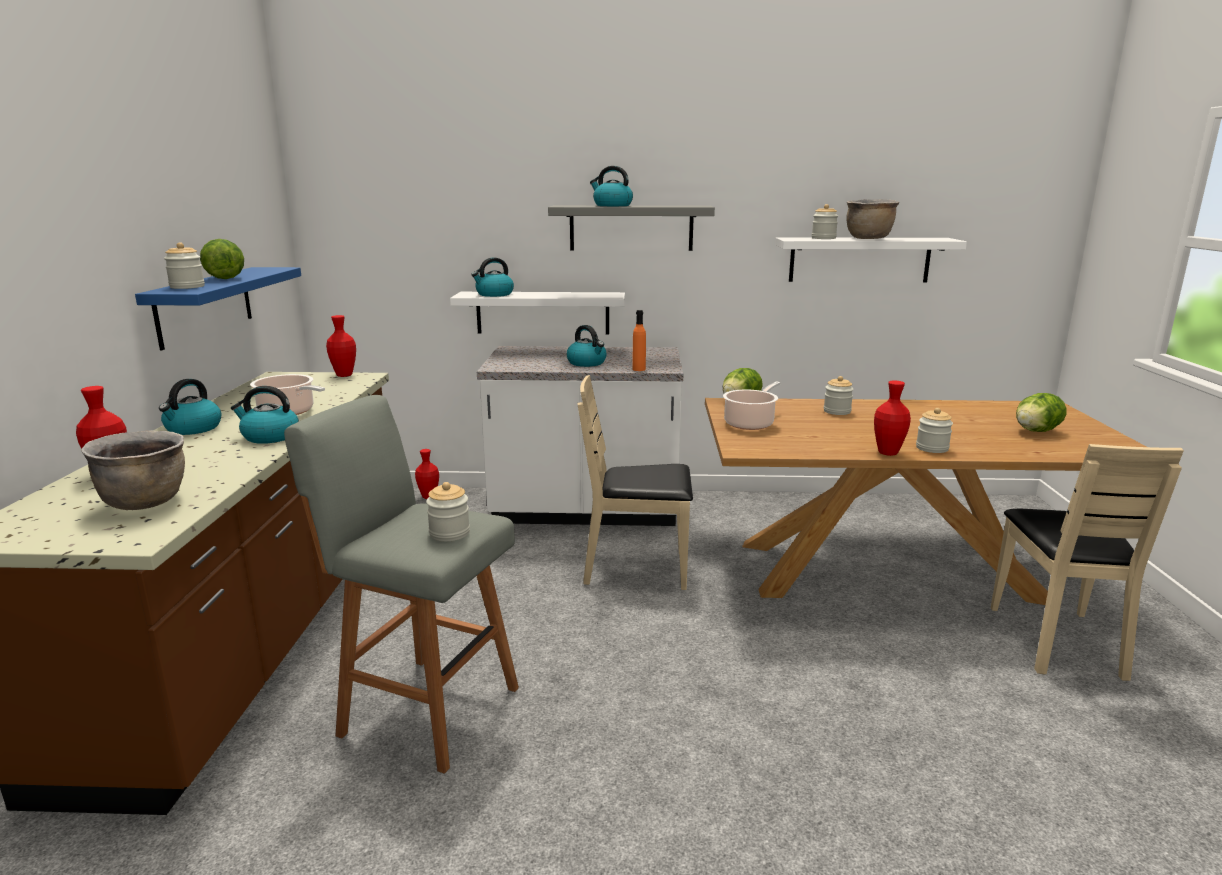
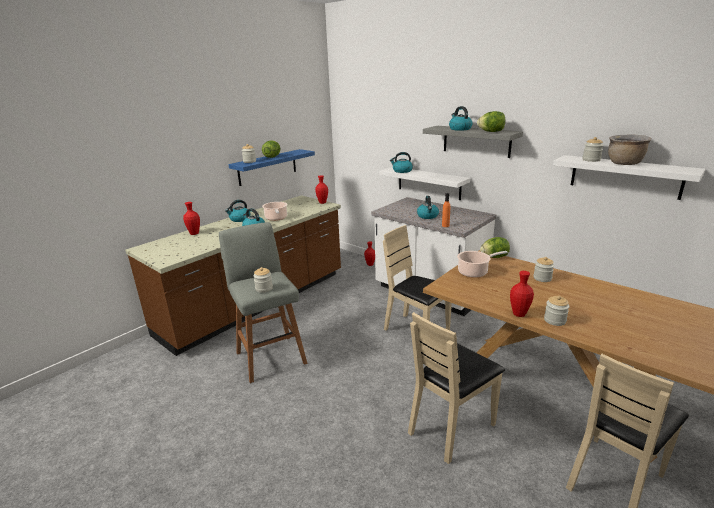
camera: 40 degrees right, 5 degrees up
brown cooking pot [81,431,185,510] -> none
lettuce [1016,393,1067,432] -> lettuce moved to [477,111,506,132]
none -> beige chair [408,312,505,464]

